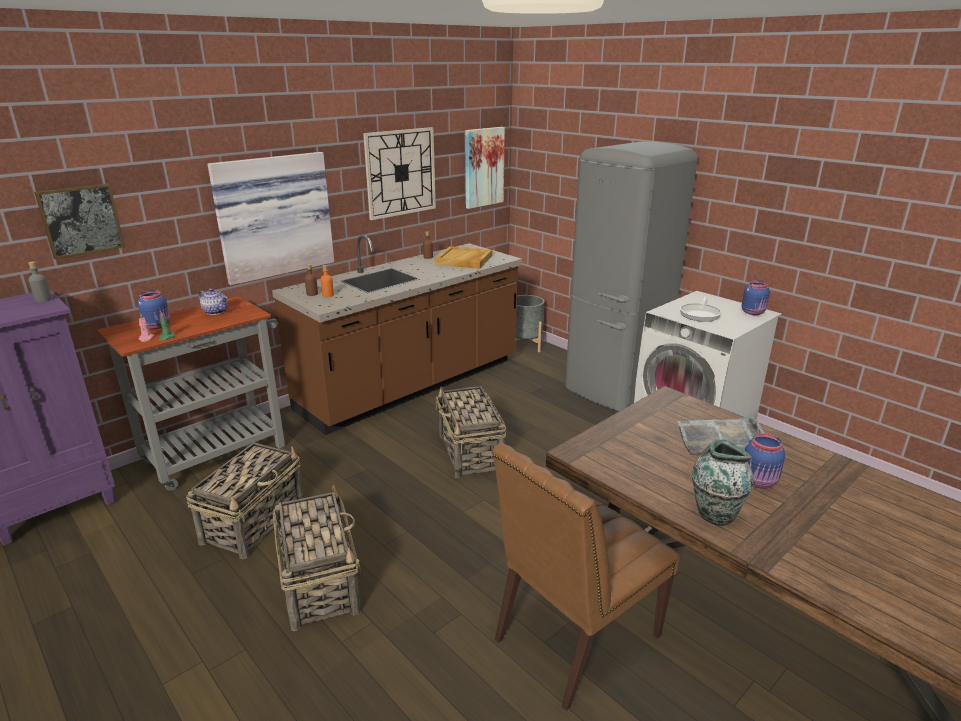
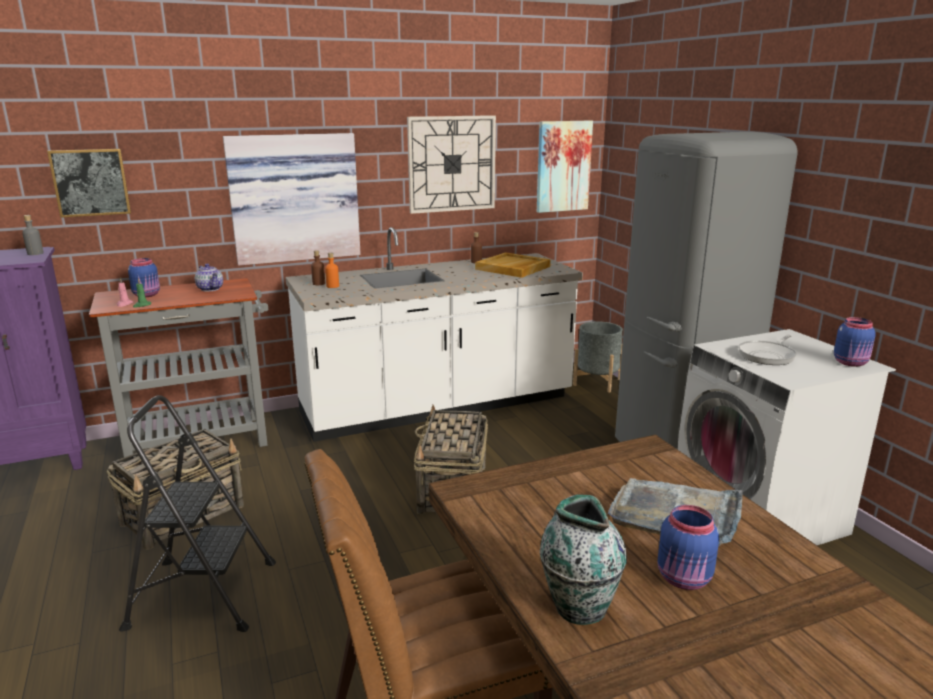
camera: 20 degrees right, 5 degrees down
brown counter [272,235,522,435] -> white counter [285,227,583,442]
basket [273,485,361,631] -> black step ladder [119,395,276,632]

